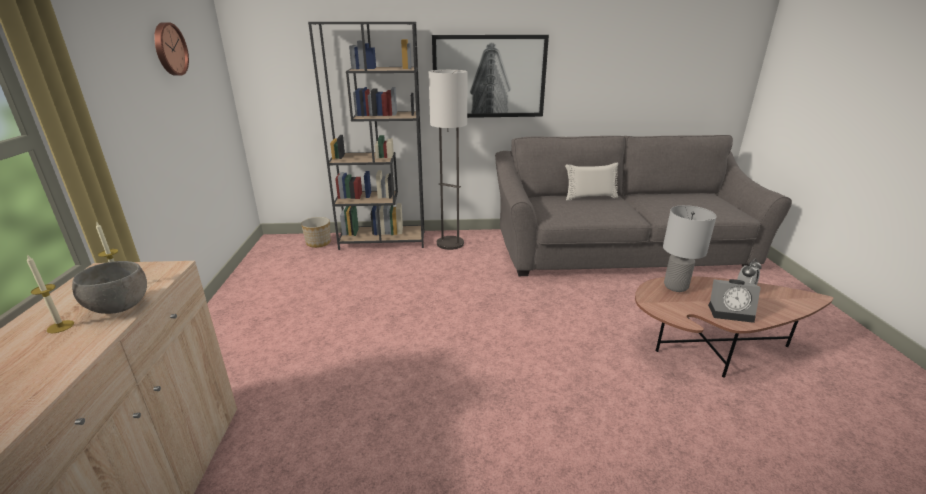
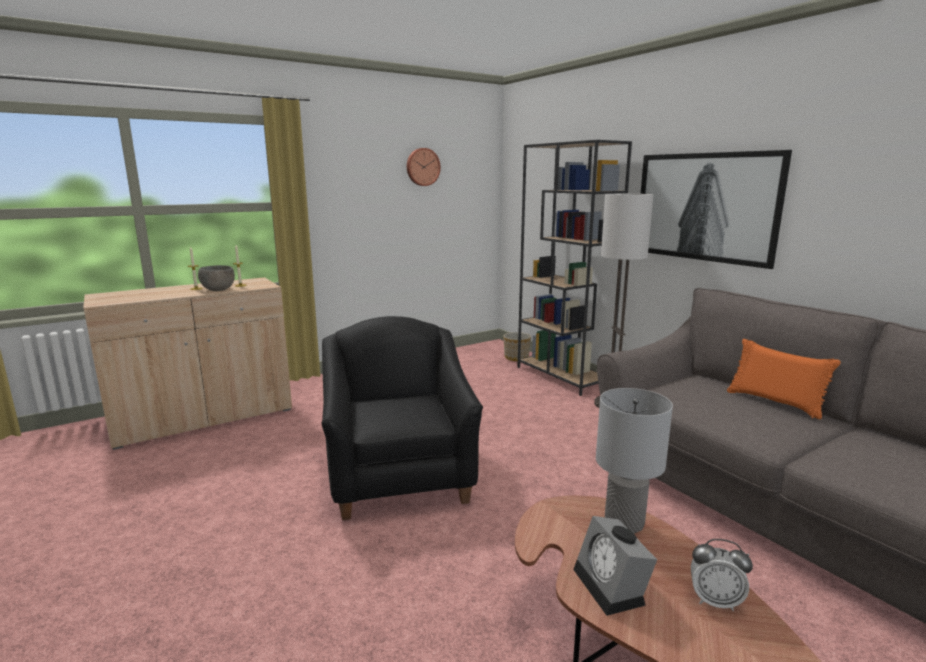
camera: 60 degrees right, 10 degrees down
white pillow [565,163,618,201] -> orange pillow [727,339,841,419]
none -> black armchair [321,316,483,520]

